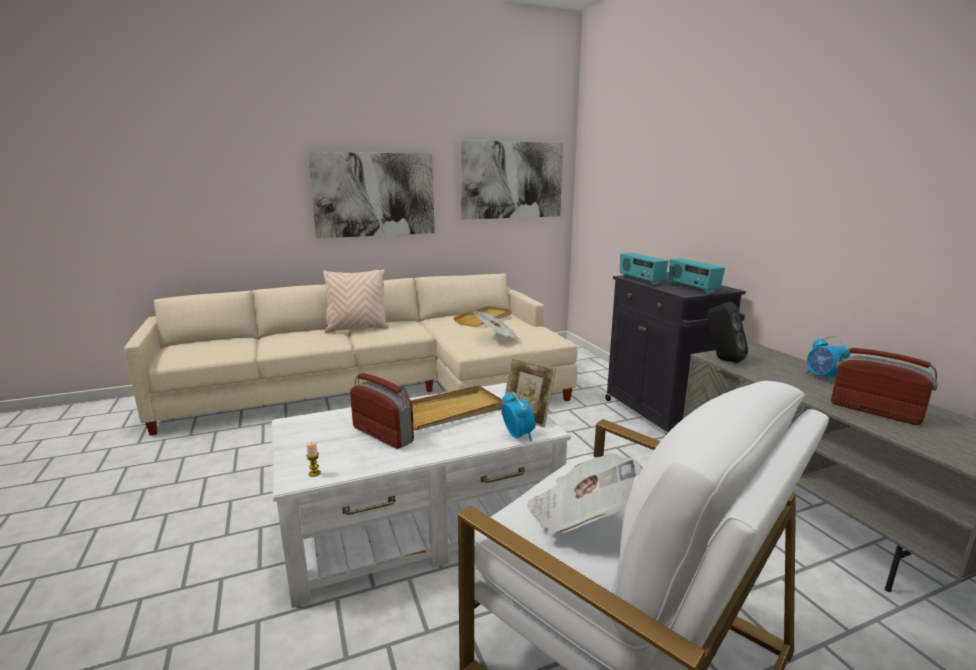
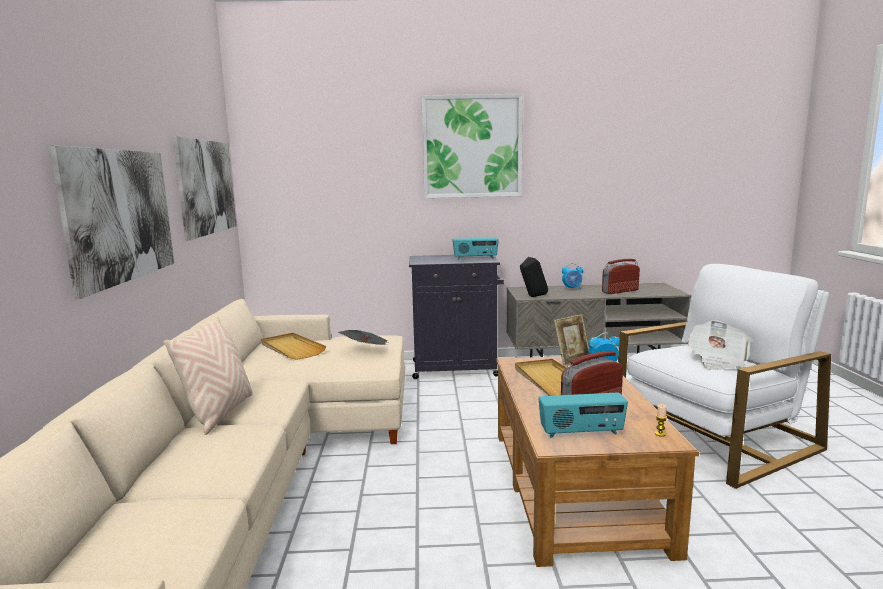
camera: 70 degrees left, 5 degrees down
white coffee table [272,383,571,608] -> brown coffee table [496,356,699,567]
radio [620,253,668,285] -> radio moved to [538,392,628,438]
none -> picture [422,94,523,198]

